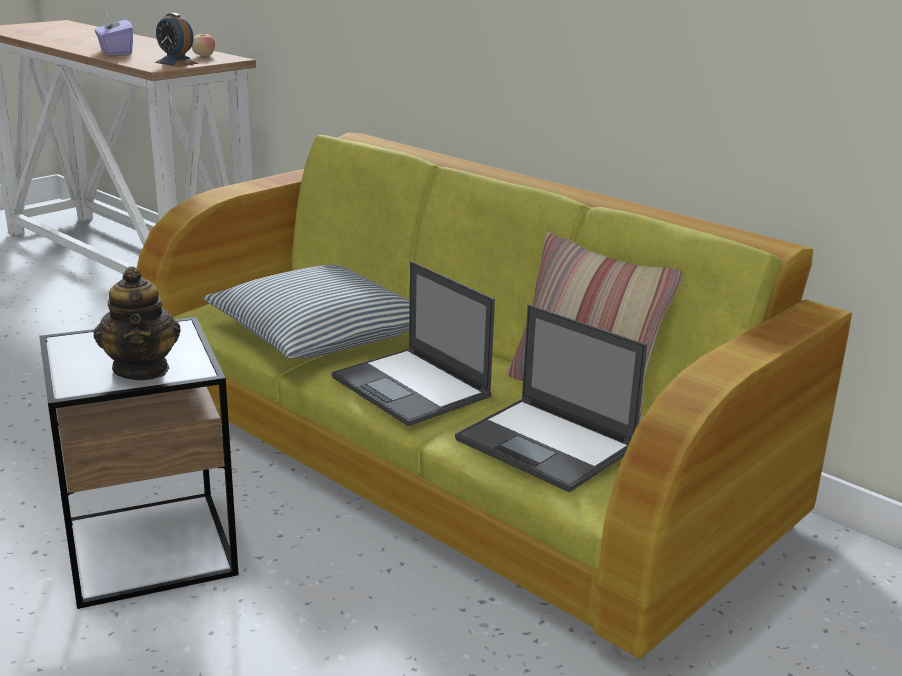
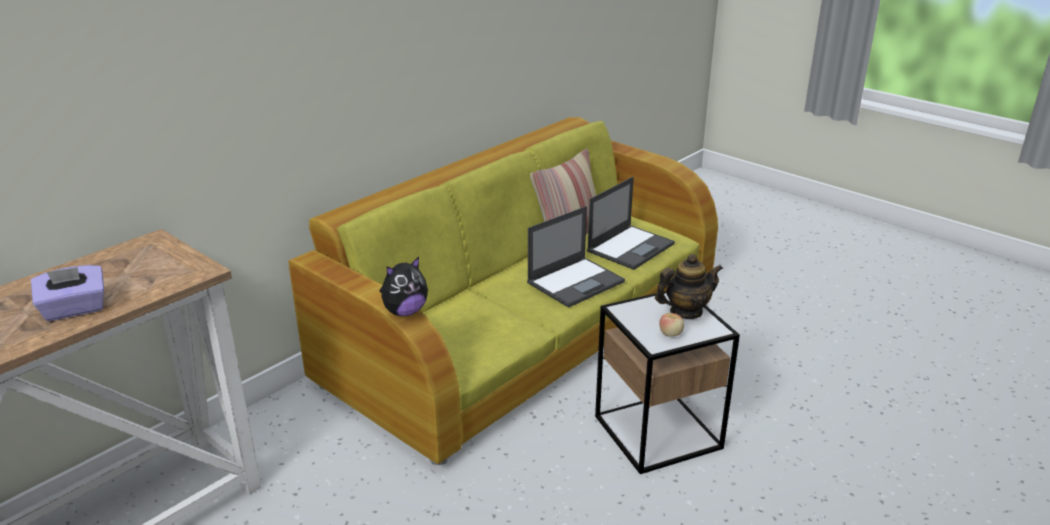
camera: 90 degrees left, 5 degrees up
alarm clock [155,13,199,67] -> none
apple [192,34,215,57] -> apple moved to [659,313,684,336]
pillow [204,265,410,359] -> none
none -> plush toy [379,257,428,316]

